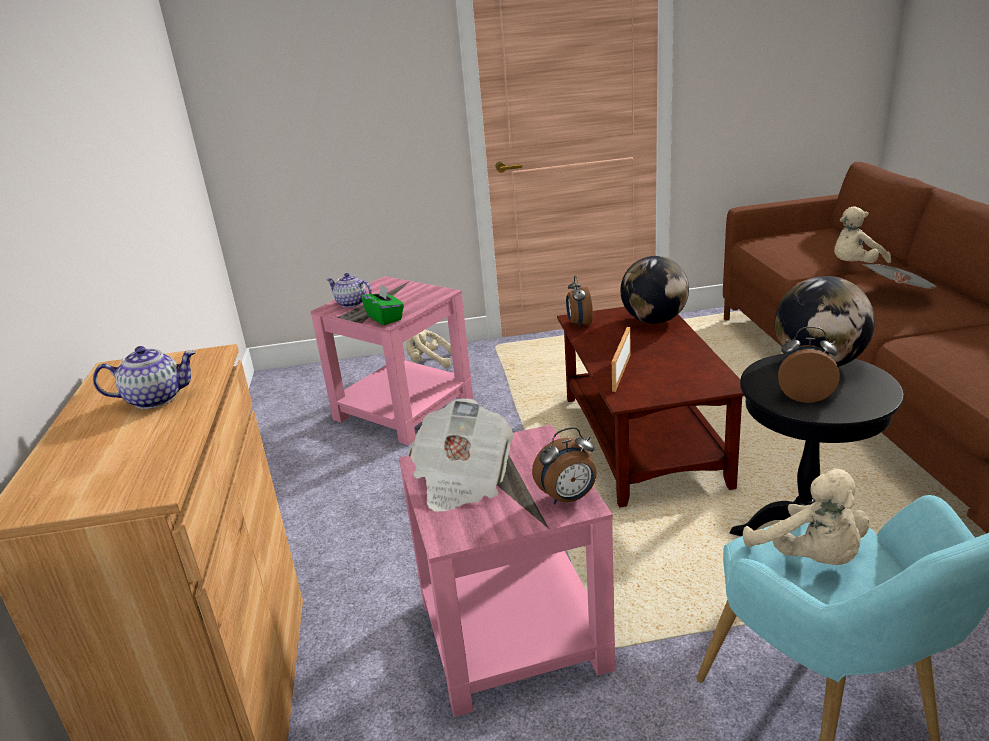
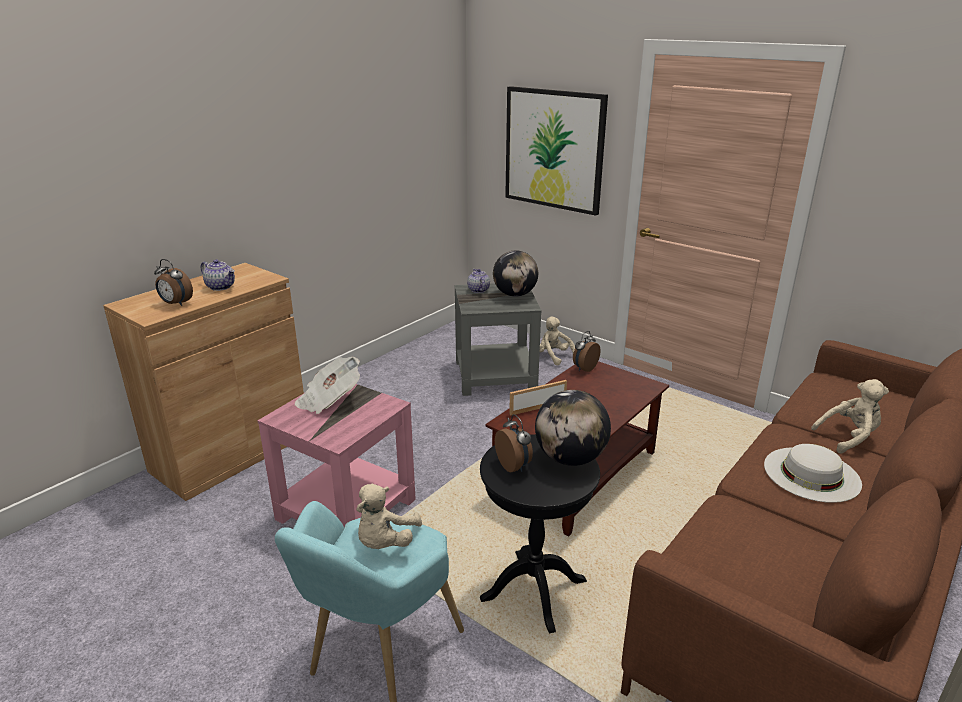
camera: 45 degrees right, 0 degrees up
pink side table [310,276,473,445] -> grey side table [455,283,542,396]
green tissue box [361,284,404,325] -> none
alarm clock [532,427,597,505] -> alarm clock moved to [154,259,193,306]
globe [620,256,689,324] -> globe moved to [493,250,538,297]
beige plush toy [834,207,891,263] -> beige plush toy turned 150 degrees clockwise [811,379,889,453]
newspaper [861,264,936,289] -> white hat [764,444,862,503]
none -> picture [505,86,608,216]

